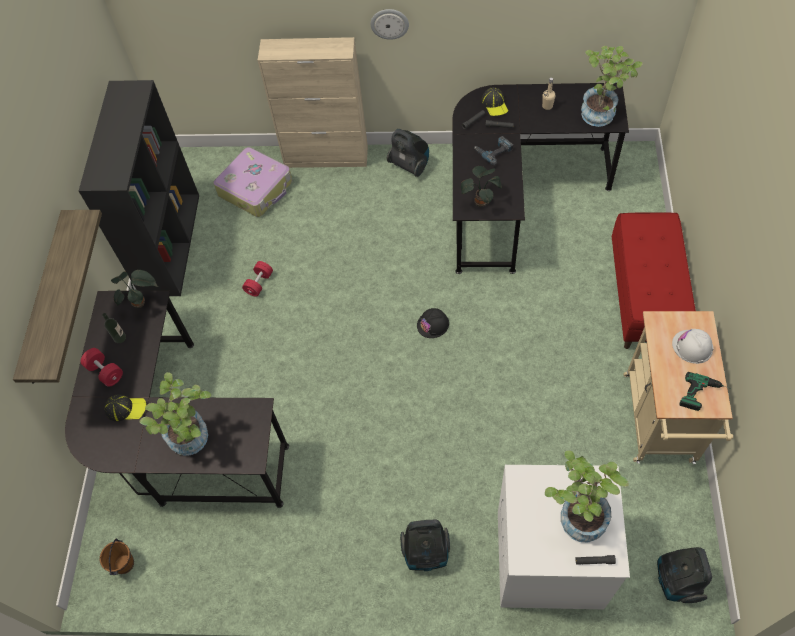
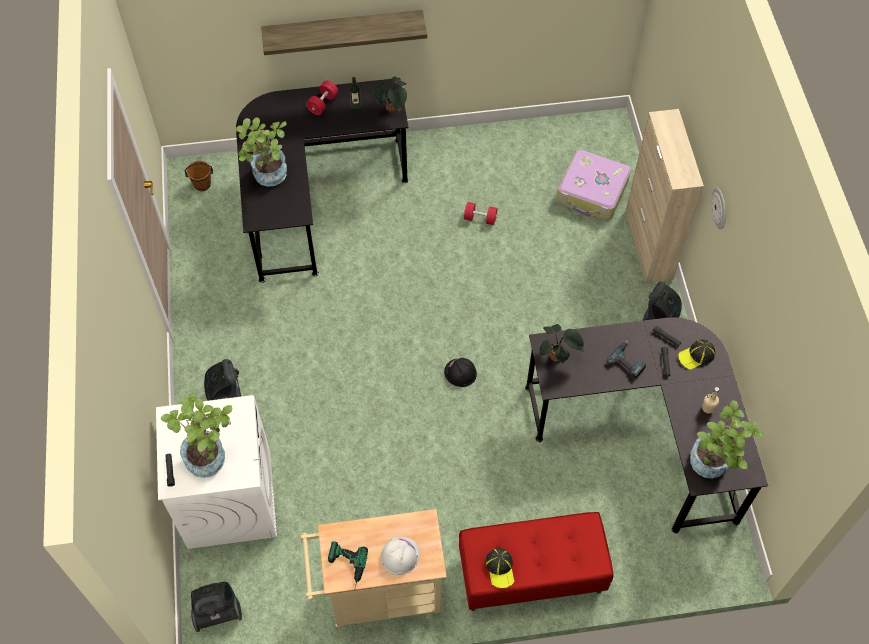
camera: 75 degrees right, 0 degrees up
black bookcase [79,80,199,296] -> none
cap [104,394,146,422] -> cap moved to [485,548,515,588]

